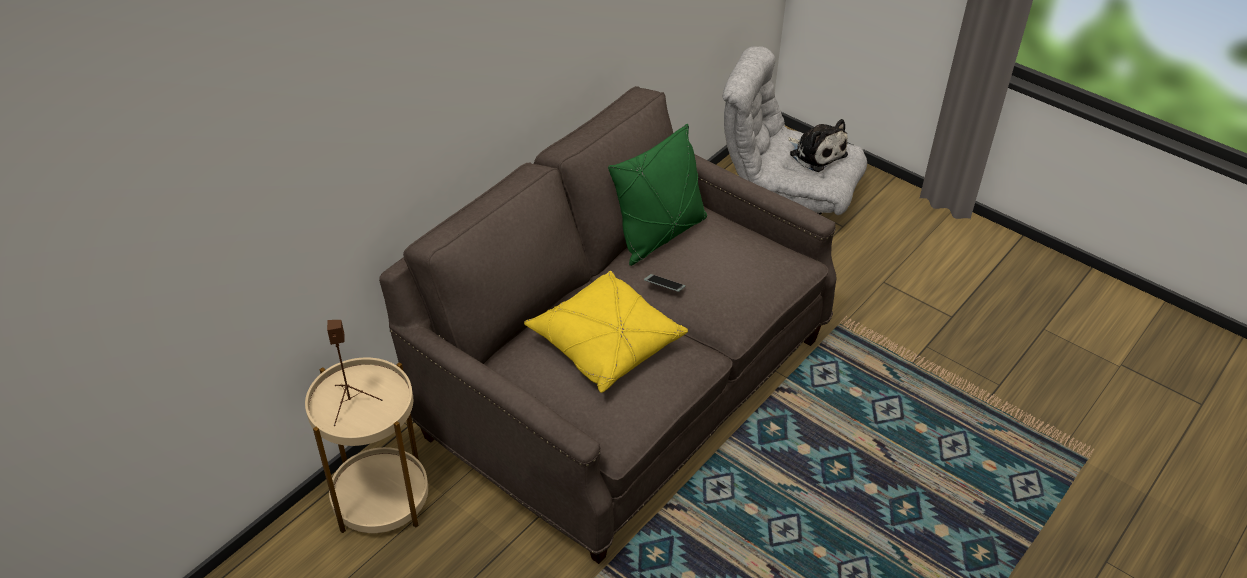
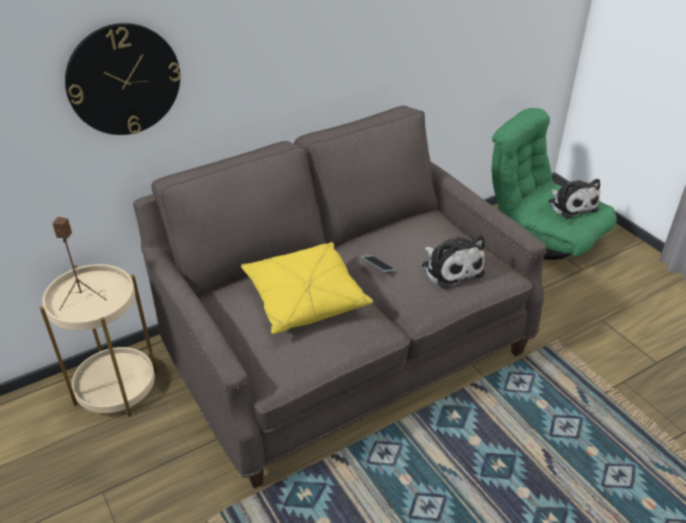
camera: 20 degrees right, 5 degrees down
green pillow [608,124,707,266] -> none
grey armchair [723,46,867,215] -> green armchair [492,108,617,260]
none -> wall clock [65,23,181,135]
none -> plush toy [422,235,485,289]

